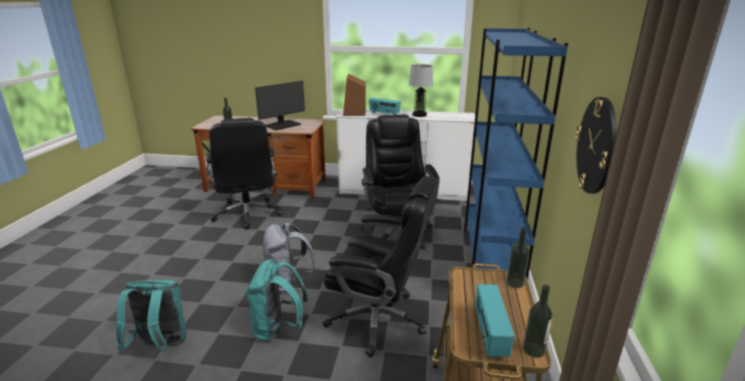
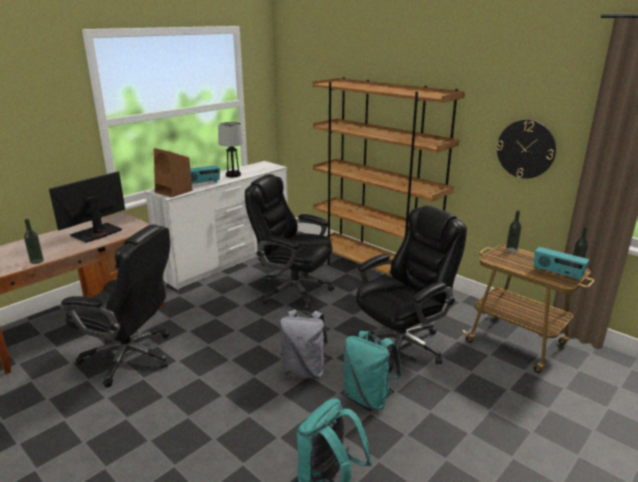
camera: 55 degrees left, 0 degrees up
monitor [255,81,305,130] -> monitor turned 135 degrees counterclockwise [49,171,125,243]
blue bookcase [464,28,568,294] -> brown bookcase [313,77,465,275]

